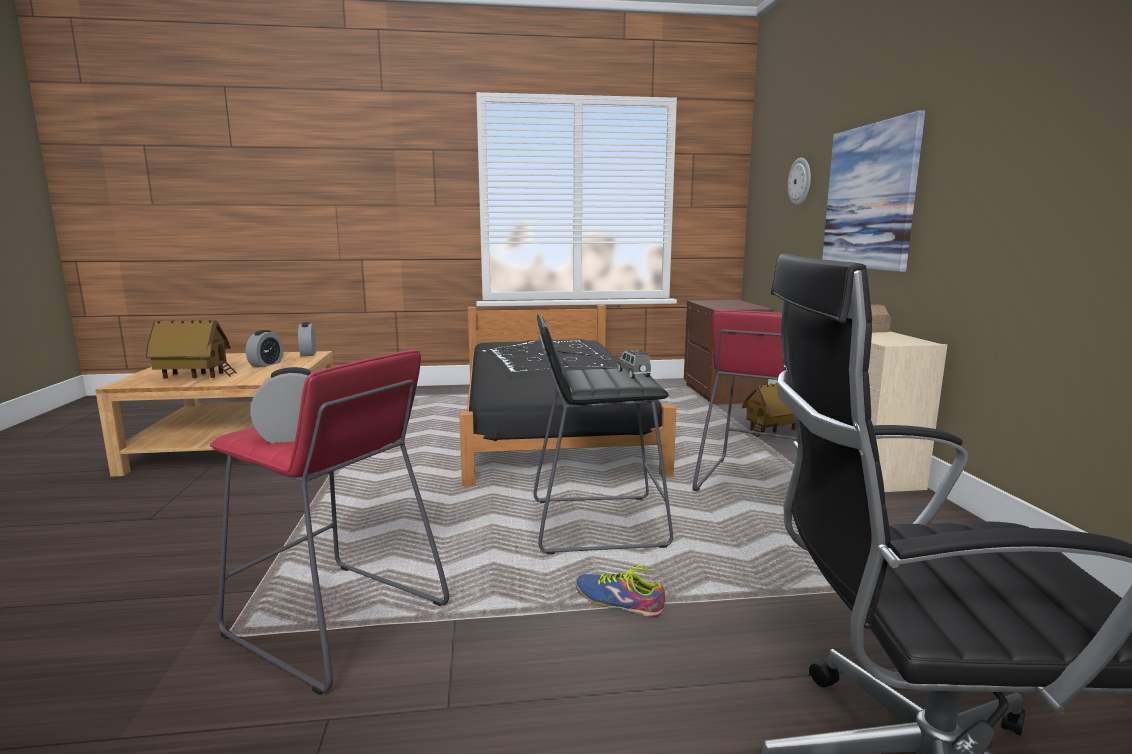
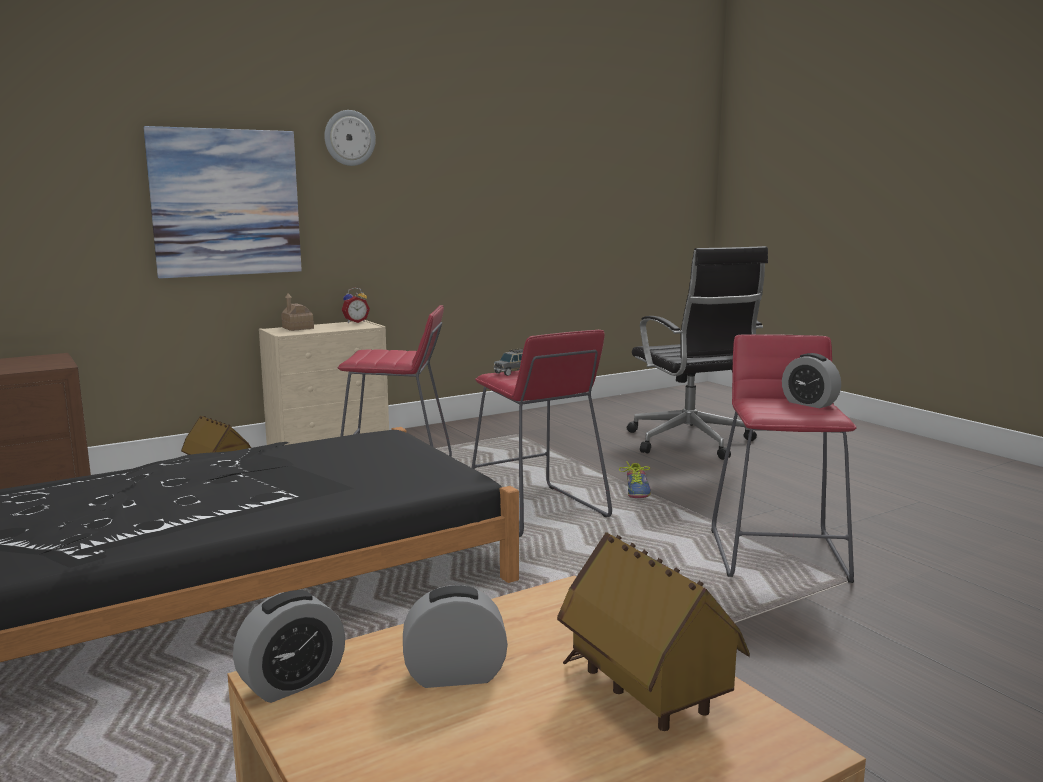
camera: 115 degrees left, 0 degrees up
black stool [534,314,673,554] -> red stool [472,330,612,537]
wall clock [788,158,811,206] -> wall clock moved to [324,110,376,166]
none -> alarm clock [342,287,370,323]

